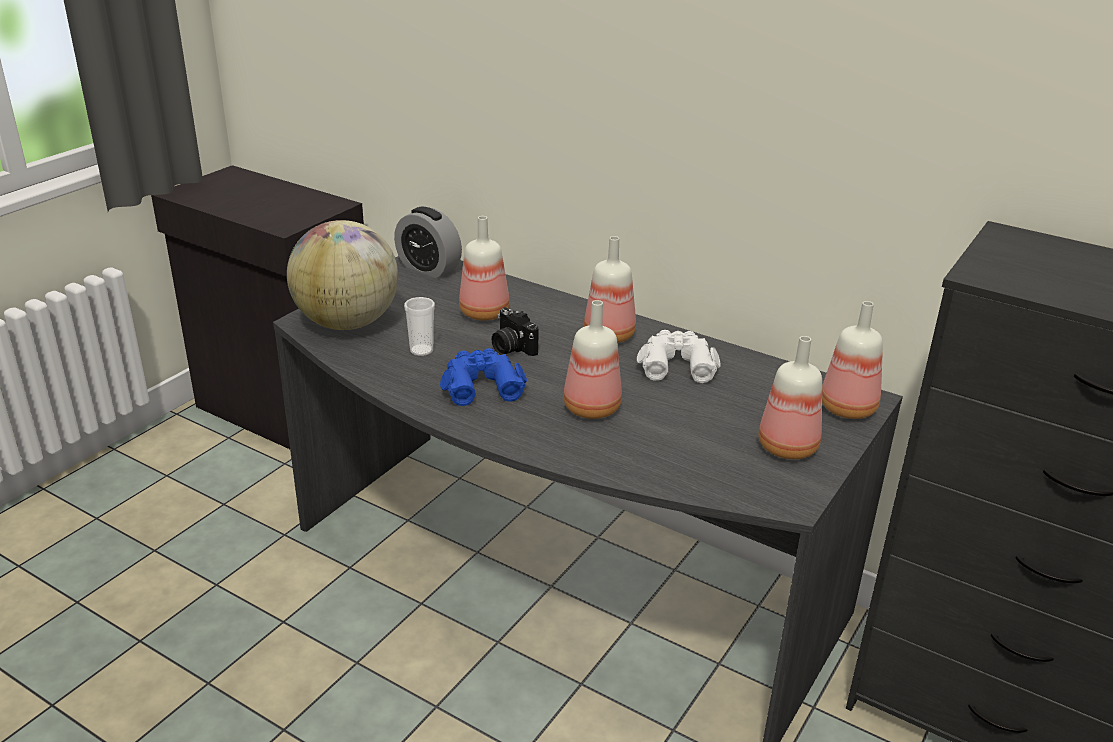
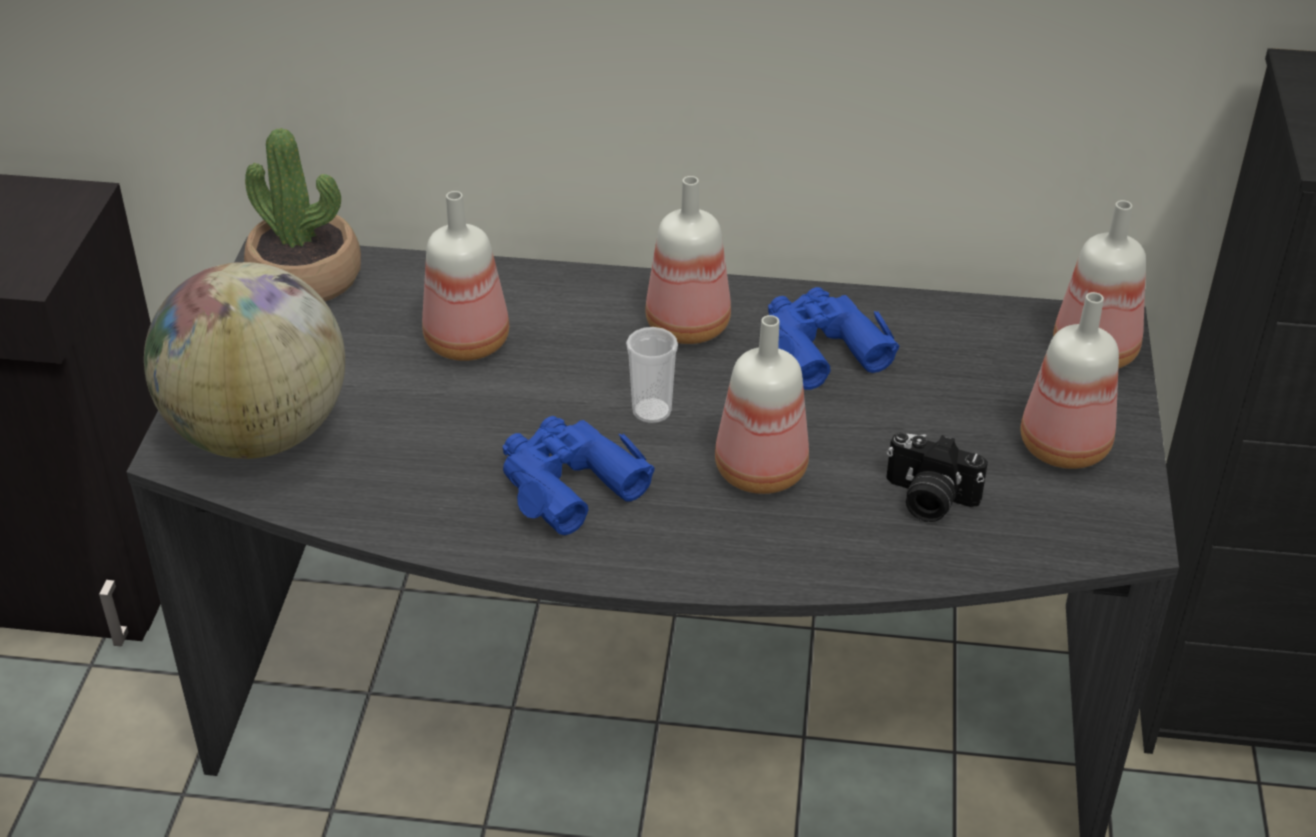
camera: 25 degrees left, 10 degrees up
alarm clock [394,207,462,278] -> potted plant [244,128,361,301]
cup [404,297,435,356] -> cup moved to [626,327,678,424]
camera [492,307,539,356] -> camera moved to [886,432,988,522]
white binoculars [637,330,721,383] -> blue binoculars [768,287,899,390]

